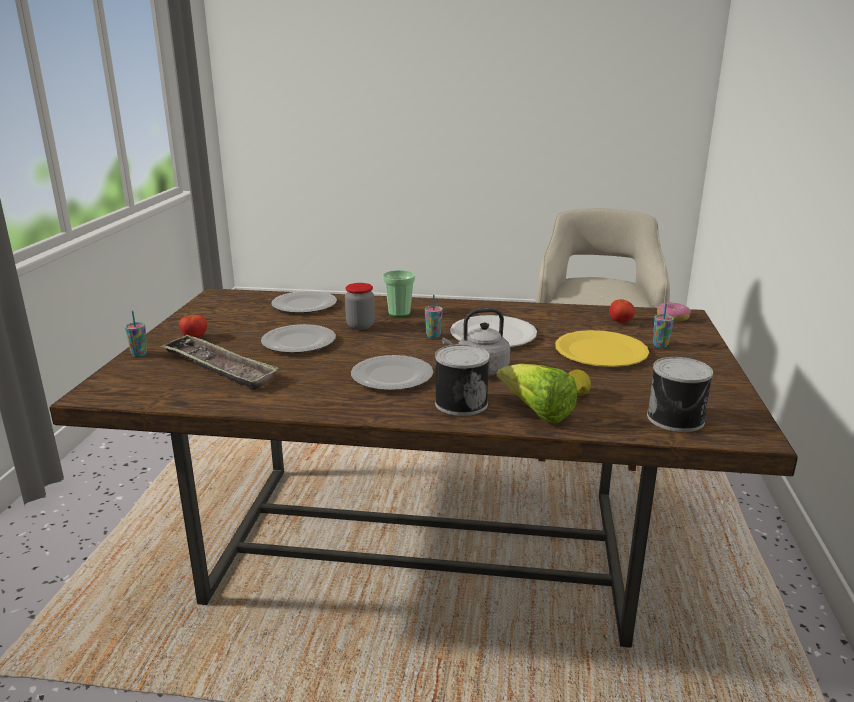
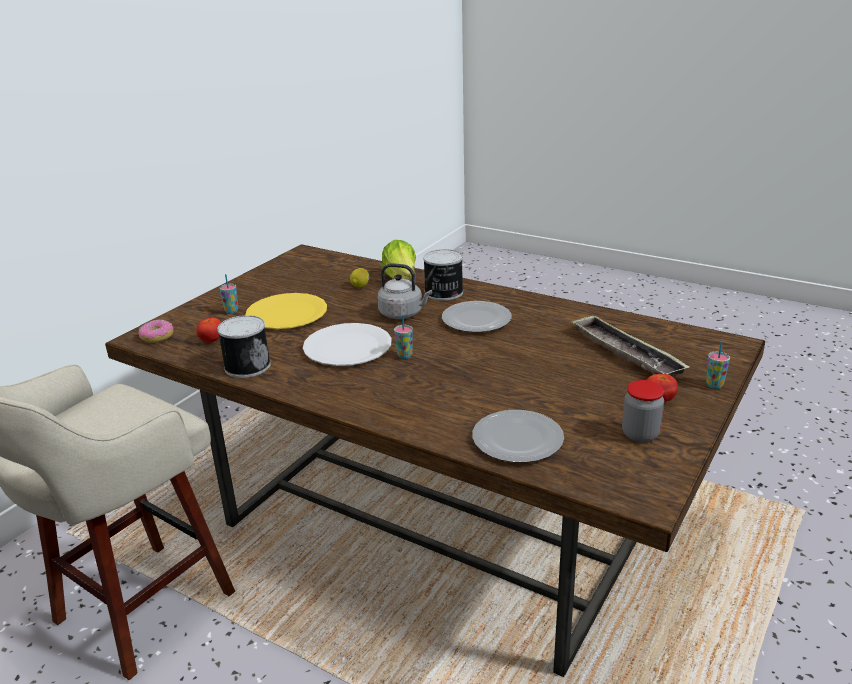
camera: 155 degrees left, 5 degrees up
plate [261,324,336,353] -> none
jar [345,283,375,330] -> jar moved to [622,380,664,443]
cup [382,270,415,317] -> none
can [647,357,713,432] -> can moved to [217,315,271,378]

